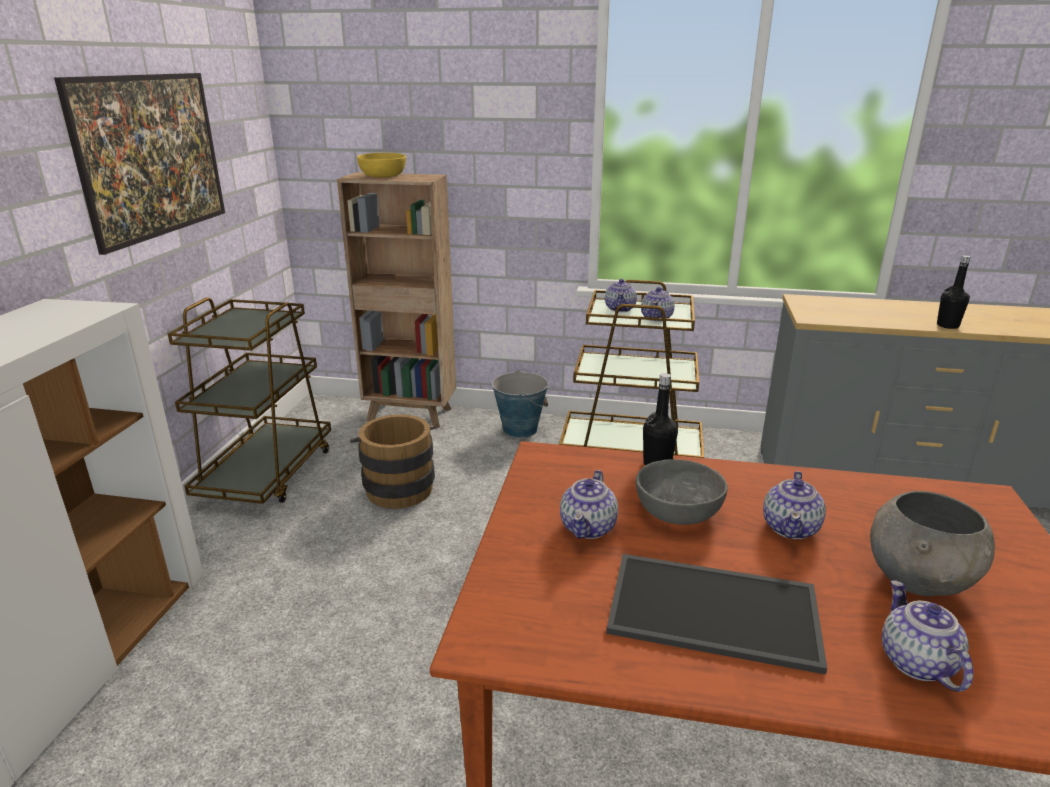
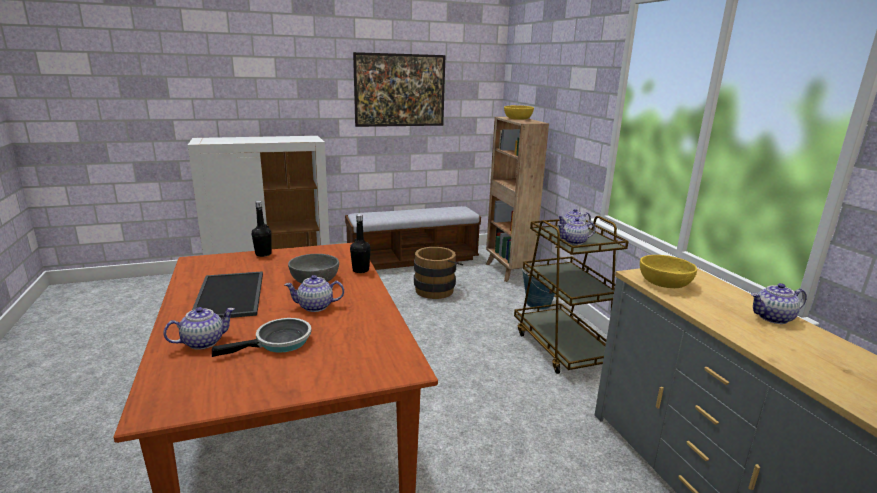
camera: 60 degrees right, 5 degrees down
brown cart [168,297,331,504] -> bench [345,206,481,270]
teapot [560,470,618,539] -> teapot moved to [751,283,807,324]
grey bowl [870,491,995,596] -> frying pan [212,318,311,357]
black bottle [937,255,970,329] -> black bottle moved to [252,201,272,257]
none -> yellow bowl [640,255,697,288]

